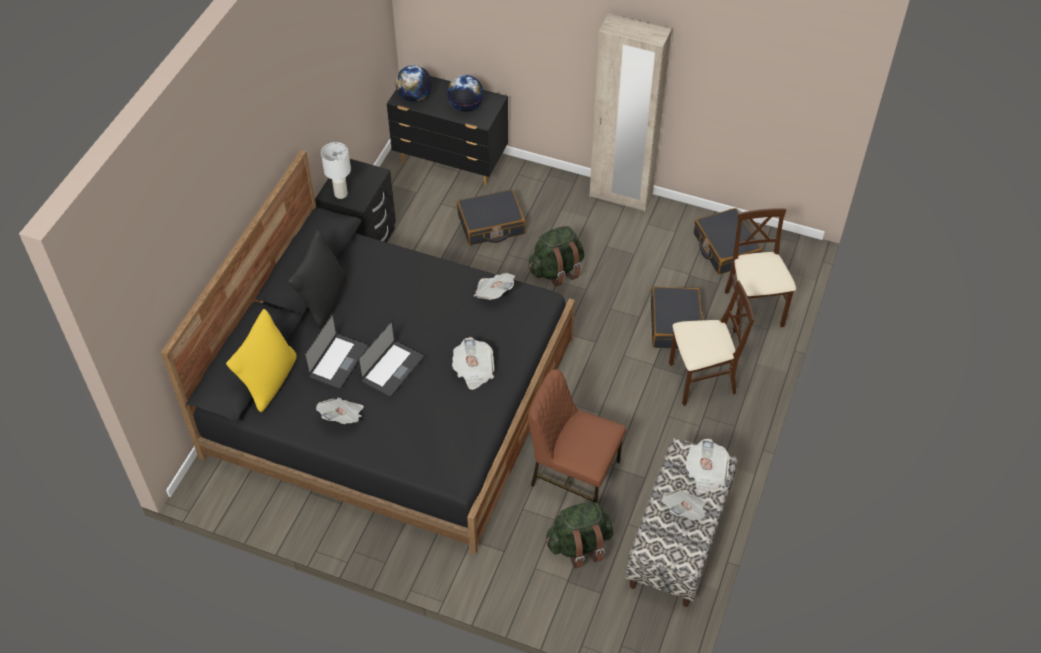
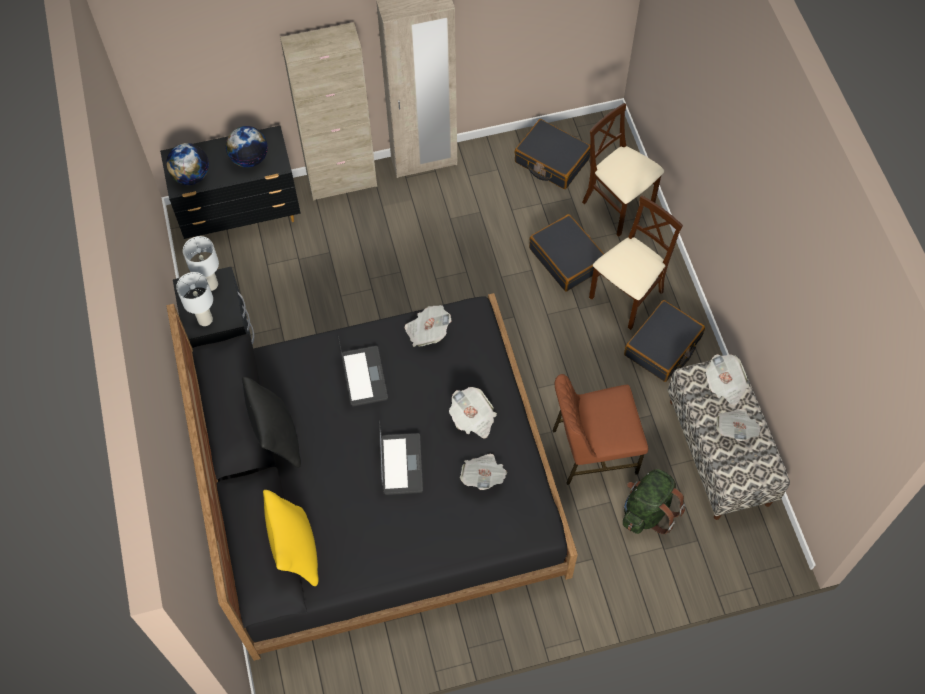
camera: 35 degrees left, 10 degrees up
laptop [304,313,368,389] -> laptop moved to [338,336,388,407]
newspaper [316,398,364,424] -> newspaper moved to [460,454,507,490]
black suitcase [457,189,525,245] -> black suitcase moved to [624,300,705,382]
green backpack [529,226,584,287] -> none
none -> white table lamp [183,236,219,291]
none -> beige cabinet [280,22,377,201]

